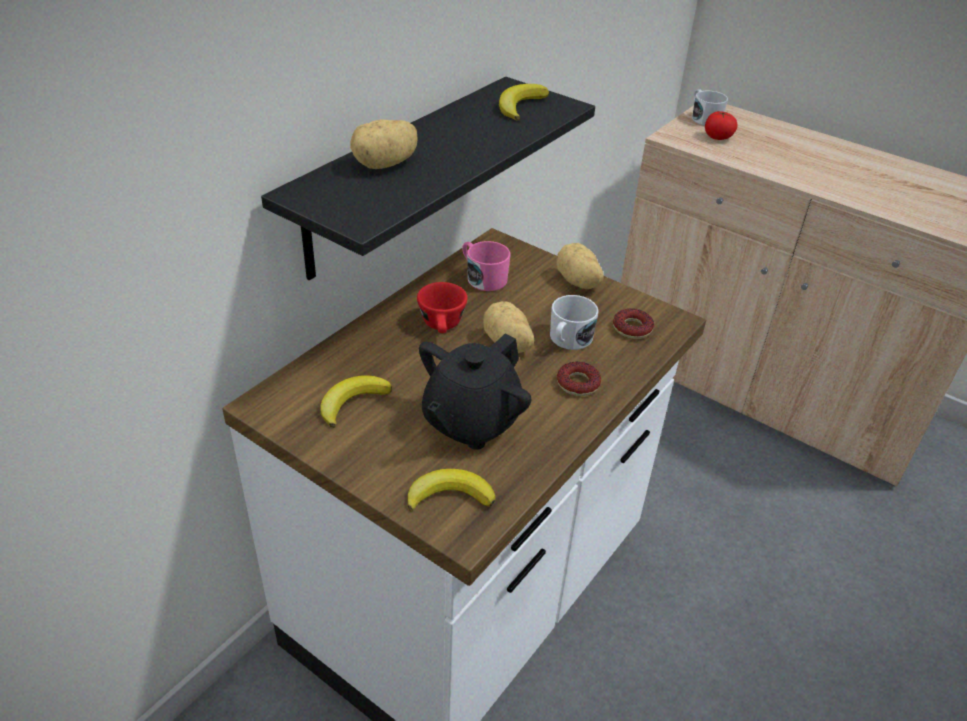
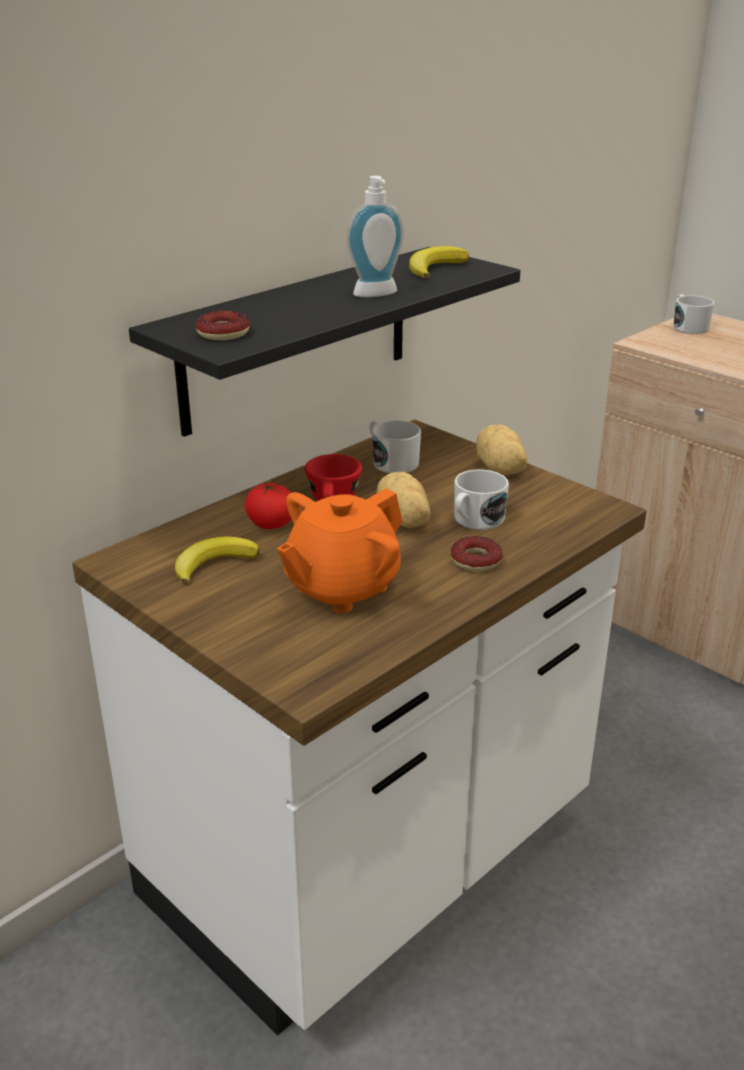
camera: 10 degrees right, 10 degrees down
potato [350,119,418,169] -> none
banana [408,469,496,512] -> none
black teapot [419,333,532,450] -> orange teapot [277,488,403,613]
pink mug [462,241,510,291] -> white mug [370,420,421,473]
donut [613,308,654,339] -> donut moved to [195,310,250,340]
tomato [705,111,737,140] -> tomato moved to [245,482,292,529]
none -> soap dispenser [347,176,404,297]

